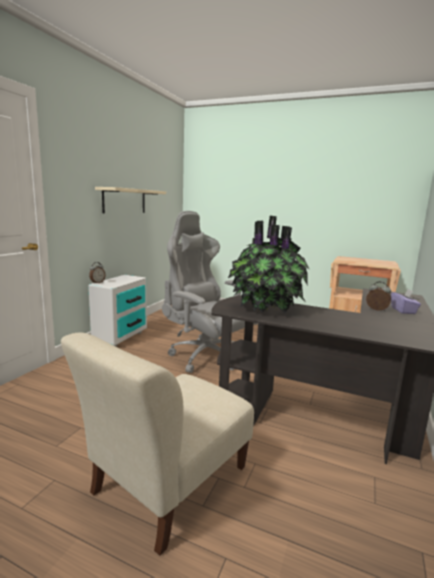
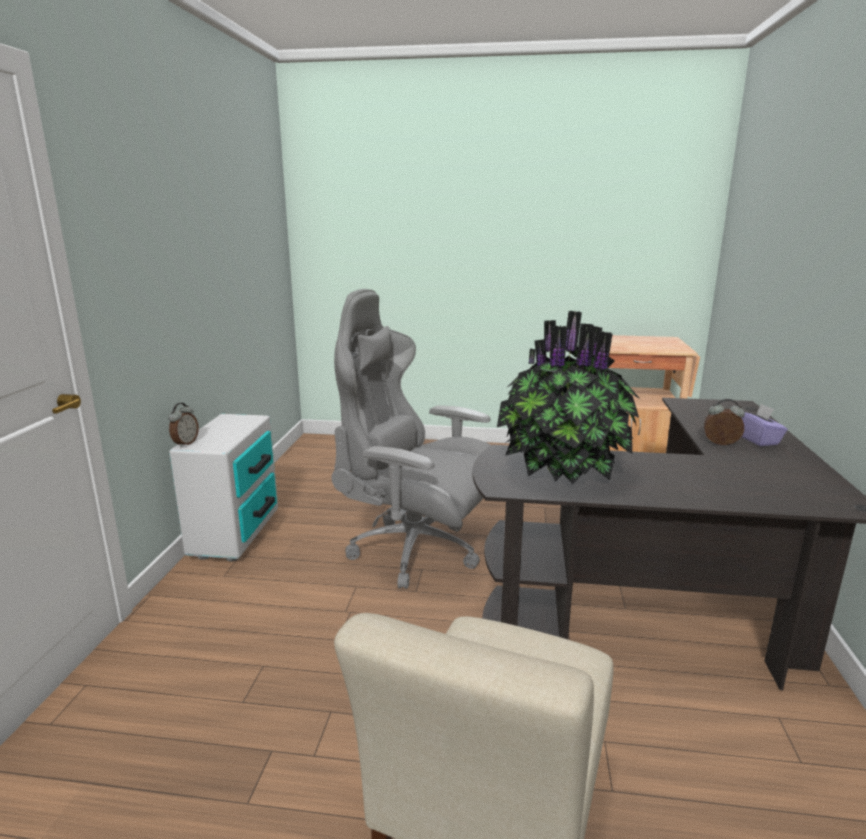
camera: 15 degrees left, 5 degrees up
beige shelf [95,187,166,213] -> none

